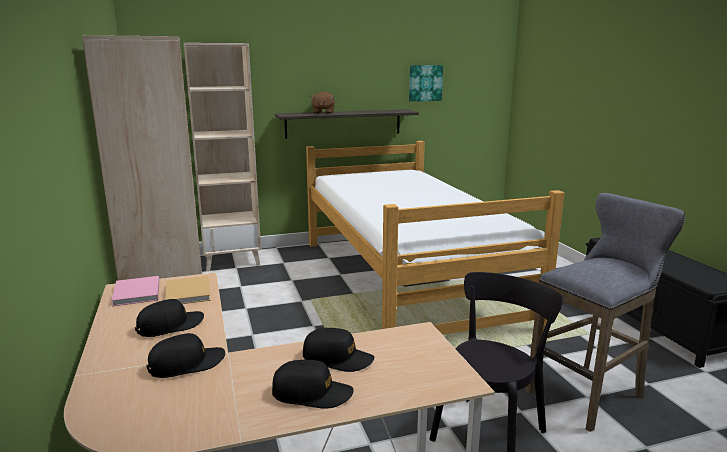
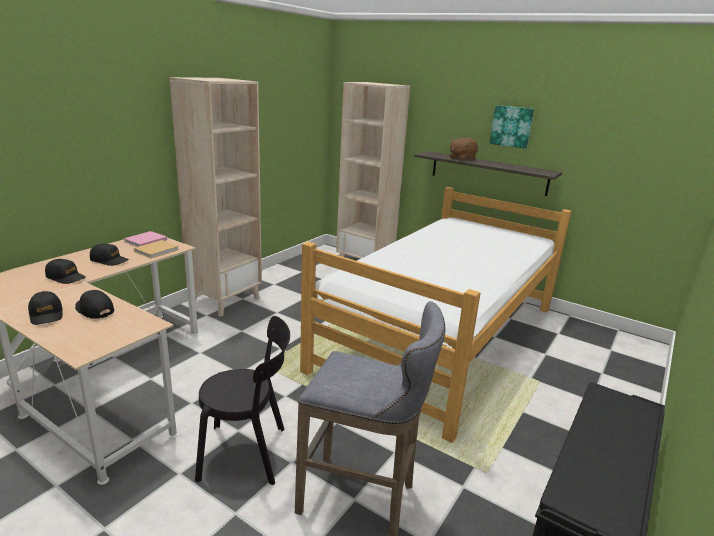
camera: 50 degrees right, 5 degrees up
black cap [303,328,374,372] -> black cap turned 150 degrees clockwise [75,290,114,319]
picture [409,65,443,101] -> picture moved to [490,105,534,149]

